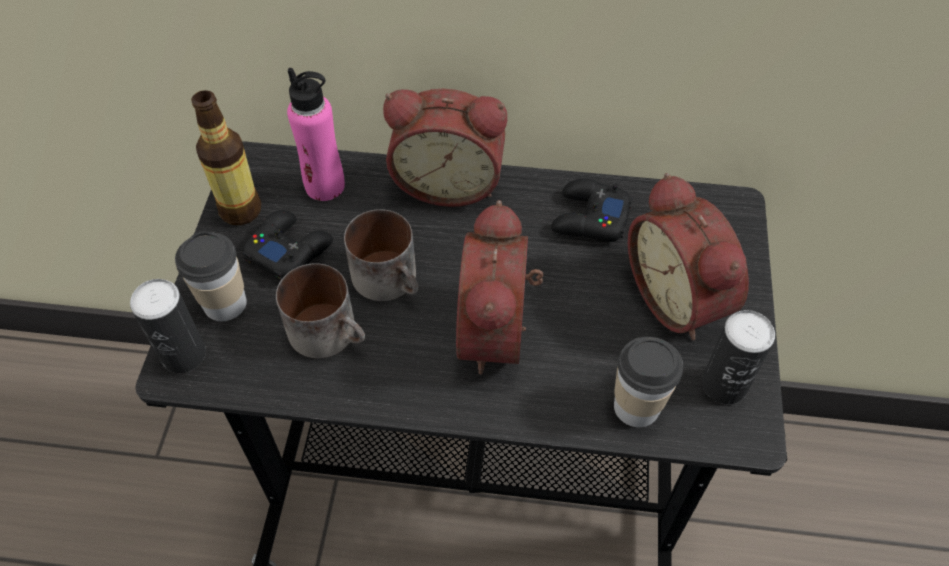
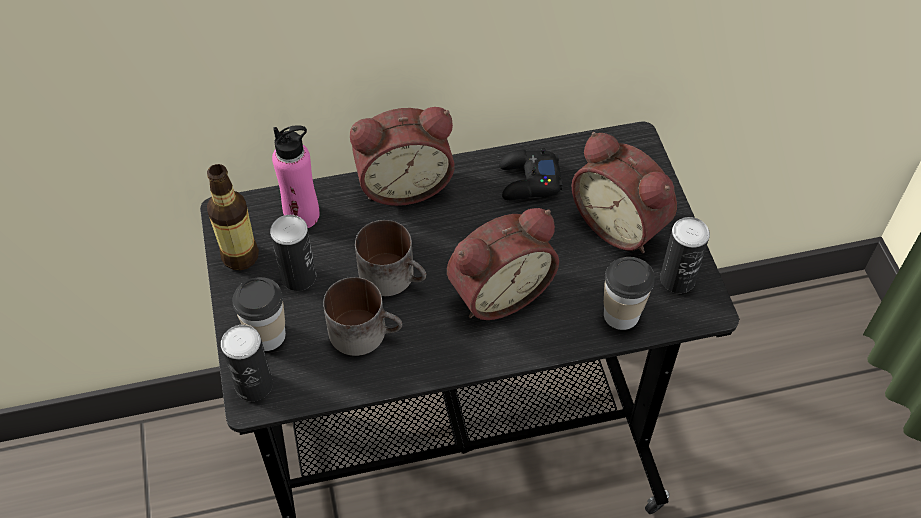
camera: 20 degrees left, 0 degrees up
black game controller [243,210,333,281] -> can [270,215,316,291]
alarm clock [456,200,543,375] -> alarm clock turned 105 degrees counterclockwise [447,208,559,320]

